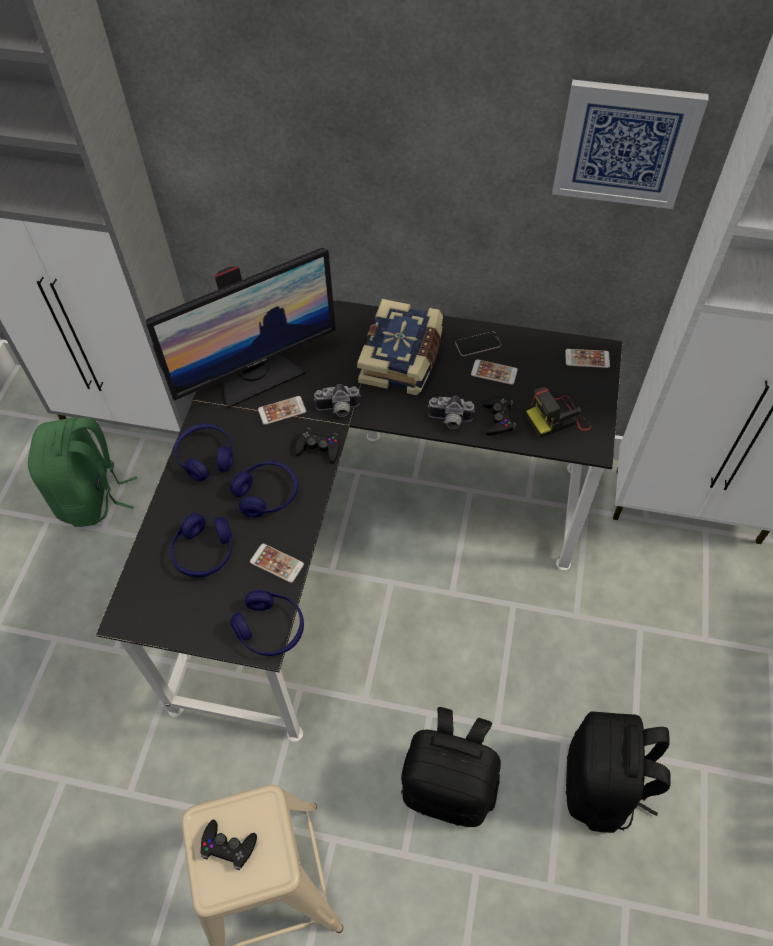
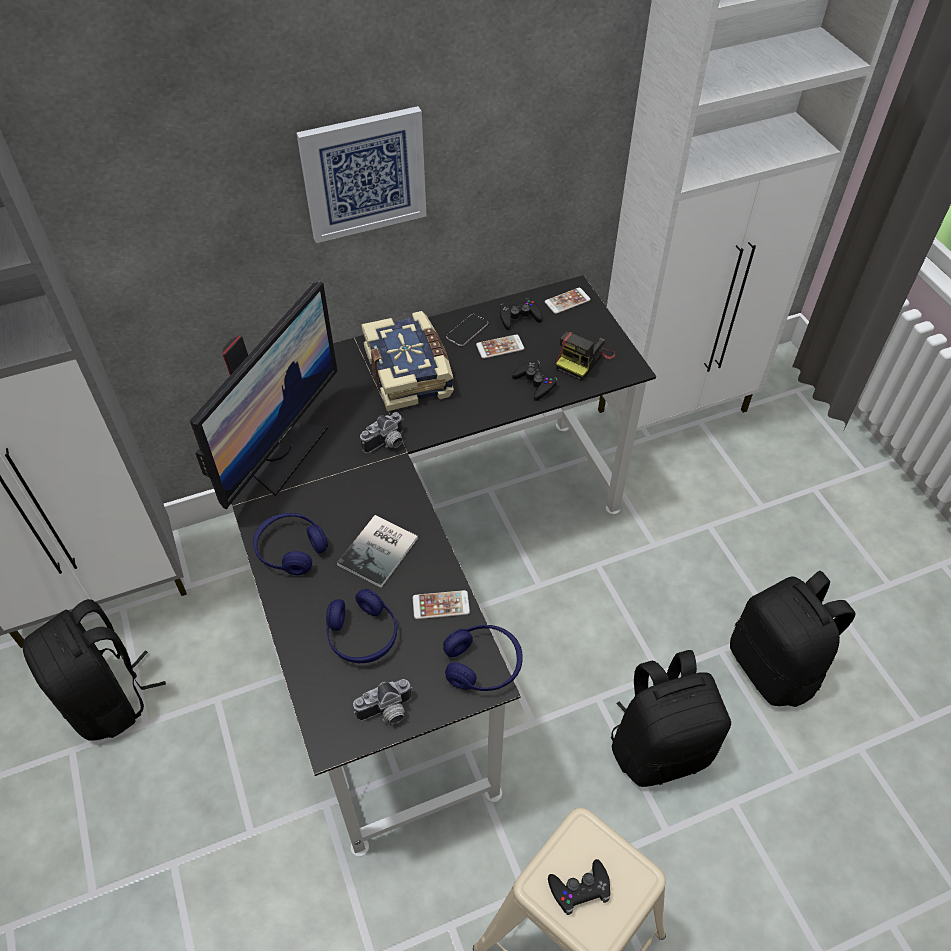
camera: 35 degrees left, 5 degrees down
green backpack [28,417,137,527] -> black backpack [23,599,166,741]
blue headphones [230,461,298,517] -> book [337,515,418,588]
phone [258,396,306,425] -> none
black game controller [295,428,339,464] -> black game controller moved to [500,298,542,330]
camera [427,396,475,429] -> camera moved to [353,679,413,724]
picture [552,80,708,209] -> picture moved to [296,106,427,243]

